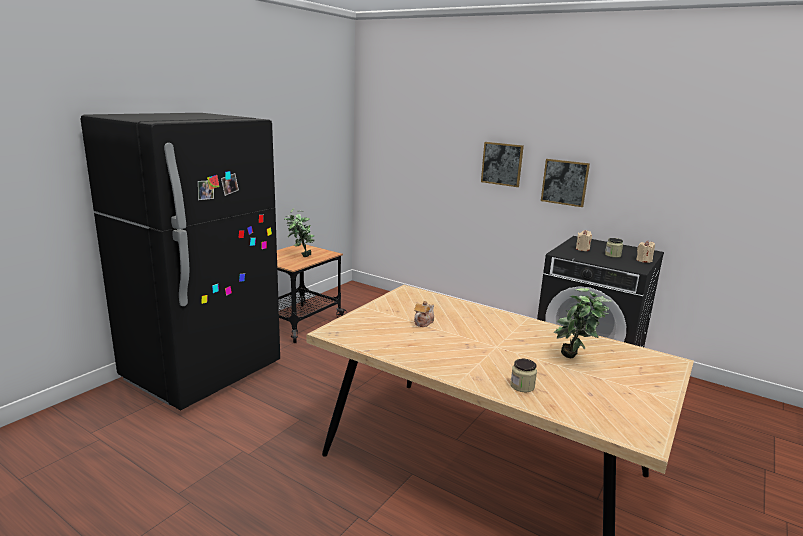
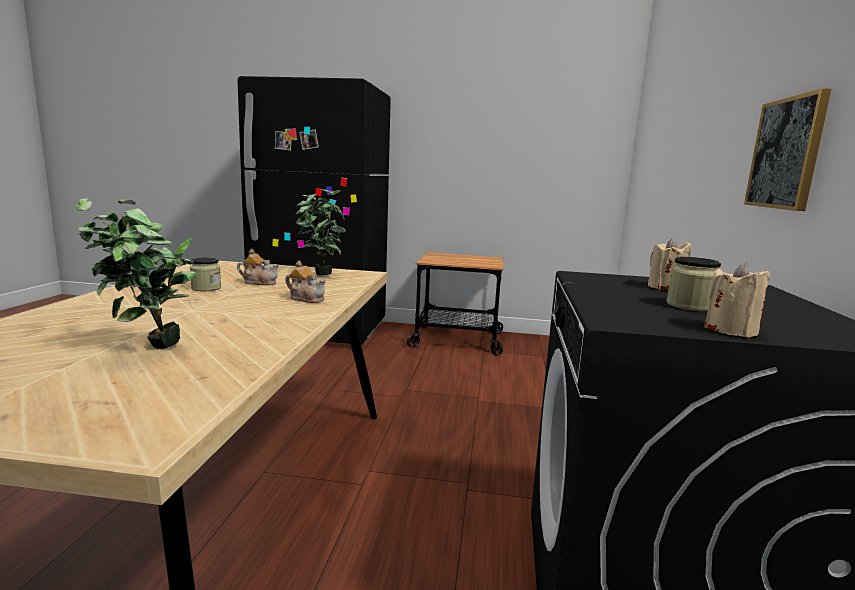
camera: 65 degrees right, 5 degrees down
potted plant [284,208,315,257] -> potted plant moved to [295,189,346,275]
picture [481,142,524,187] -> none
jar [510,359,537,392] -> jar moved to [190,257,221,291]
none -> teapot [285,261,326,303]

